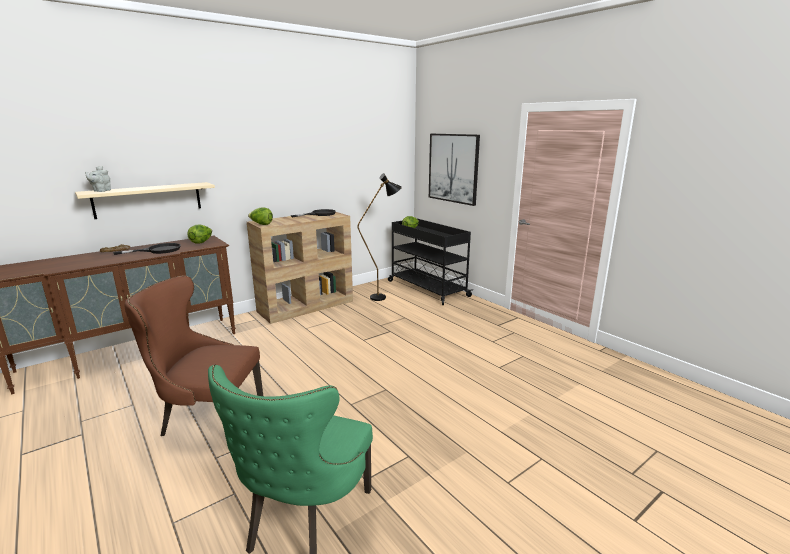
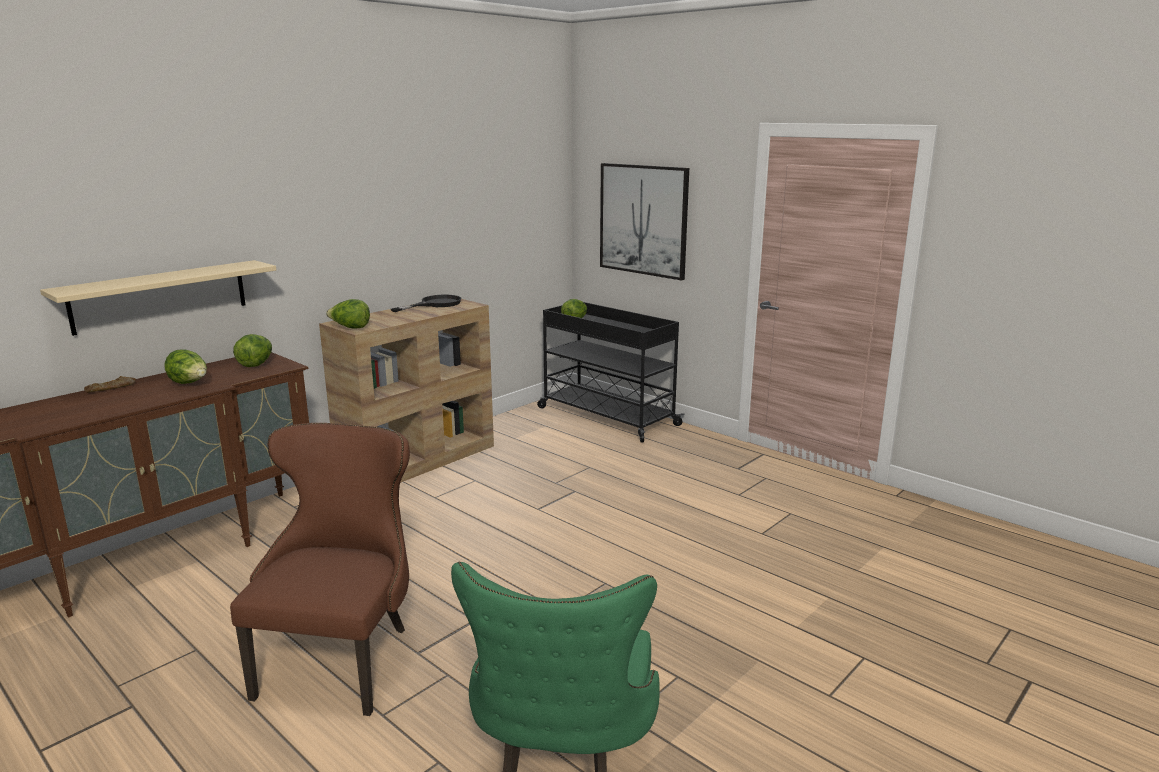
camera: 10 degrees left, 0 degrees up
grey teapot [85,166,111,192] -> none
black frying pan [113,243,181,255] -> lettuce [165,349,207,384]
brown chair [125,276,263,436] -> brown chair turned 105 degrees clockwise [230,423,410,716]
black floor lamp [357,173,402,301] -> none

